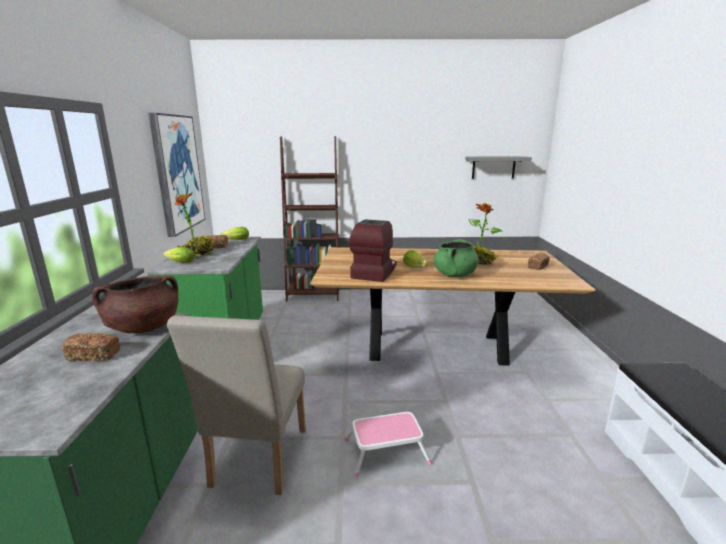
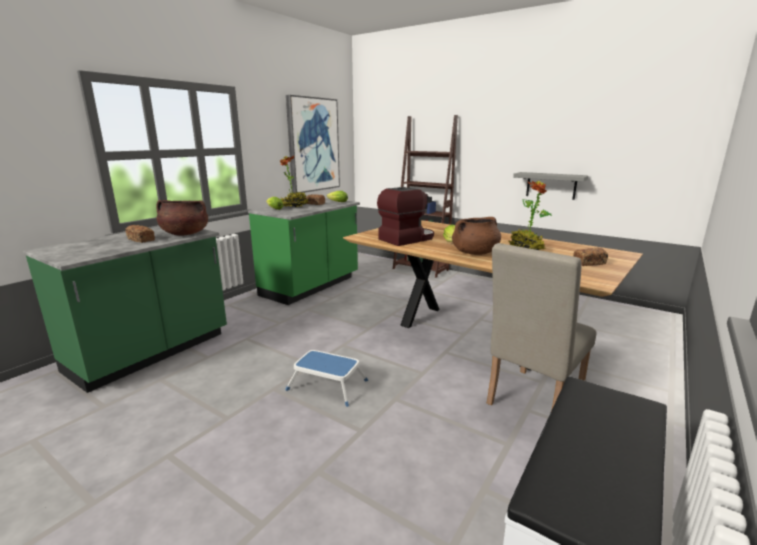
camera: 35 degrees right, 0 degrees up
beige chair [167,315,306,495] -> beige chair moved to [487,243,596,411]
pink step ladder [345,412,432,478] -> blue step ladder [285,350,369,407]
green cooking pot [434,239,479,277] -> brown cooking pot [452,217,501,255]
grey shelf [465,156,532,179] -> grey shelf moved to [513,172,588,200]

